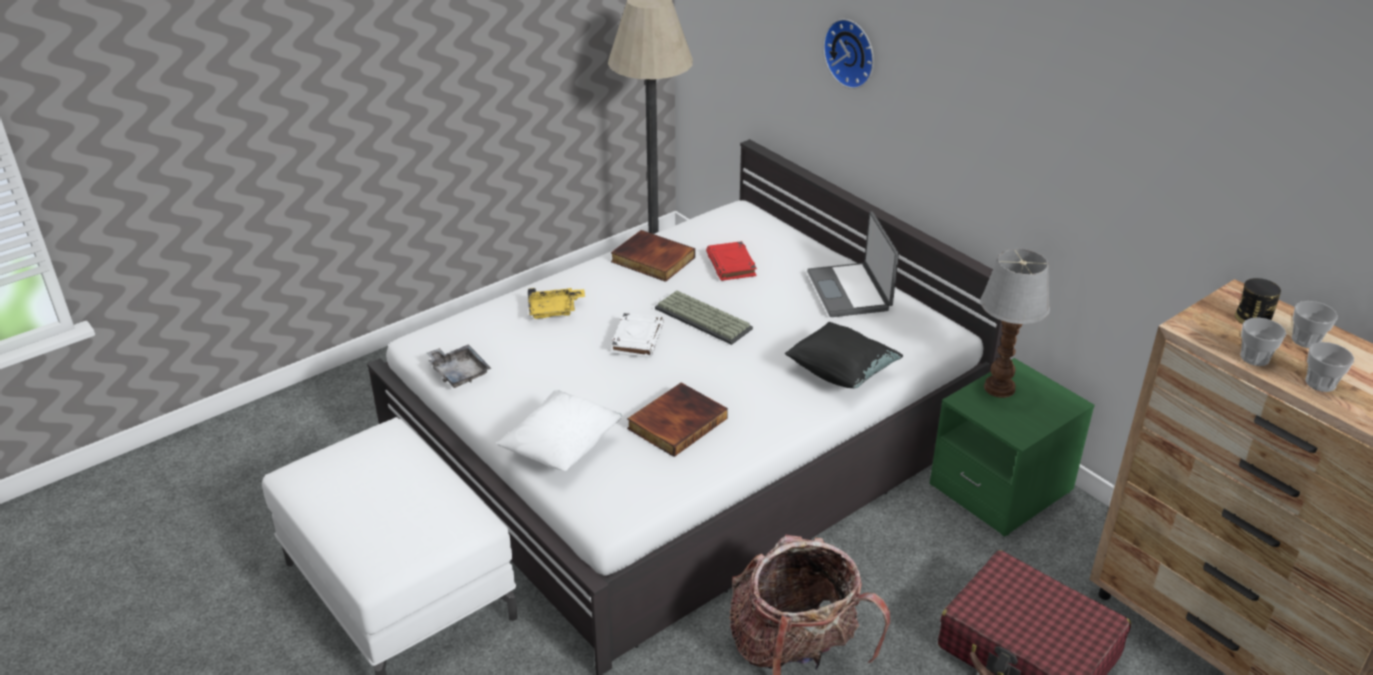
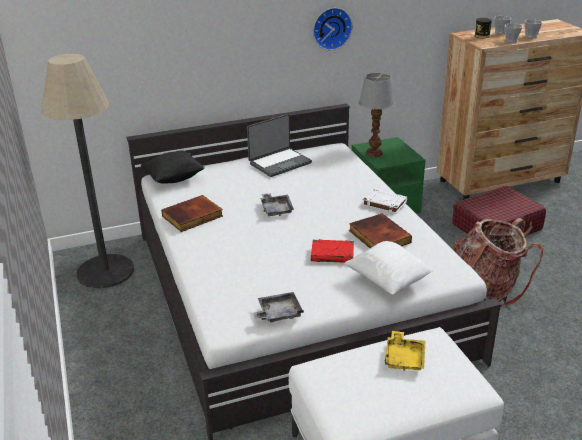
camera: 70 degrees left, 5 degrees down
yellow tray [528,288,585,319] -> yellow tray moved to [385,331,426,371]
white book [611,313,664,358] -> white book moved to [362,189,407,214]
keyboard [655,291,753,345] -> grey tray [260,193,294,216]
red book [706,241,757,281] -> red book moved to [311,239,354,263]
black pillow [785,322,903,388] -> black pillow moved to [141,150,205,184]
laptop [807,211,899,317] -> laptop turned 45 degrees counterclockwise [247,114,312,177]
wall clock [823,19,874,89] -> wall clock moved to [313,8,353,50]

